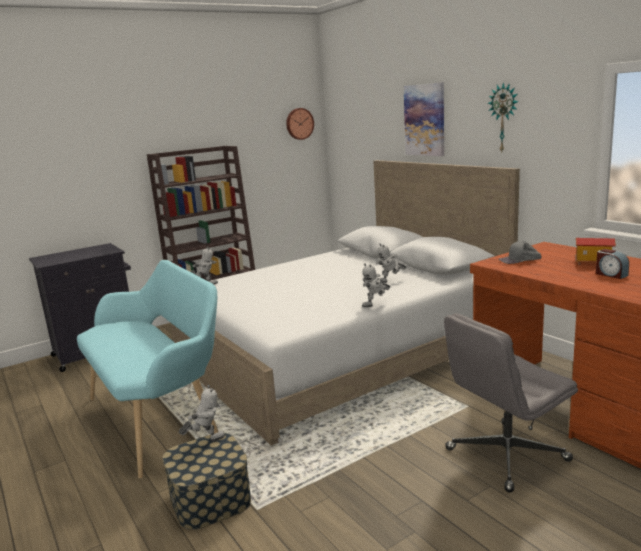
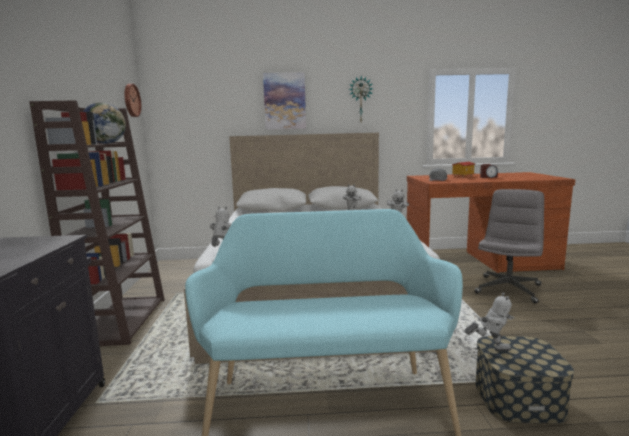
camera: 60 degrees left, 5 degrees down
toy robot [179,385,225,441] -> toy robot turned 90 degrees clockwise [464,292,514,352]
grey office chair [444,313,578,492] -> grey office chair turned 150 degrees counterclockwise [475,189,544,304]
none -> globe [83,102,126,143]

